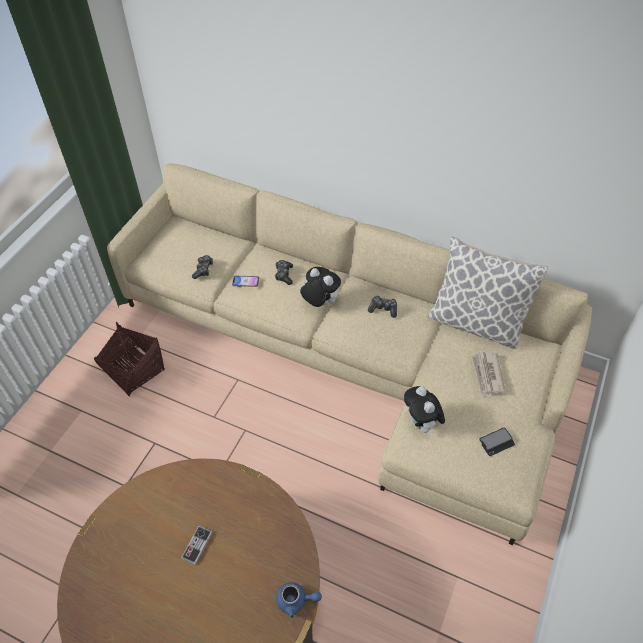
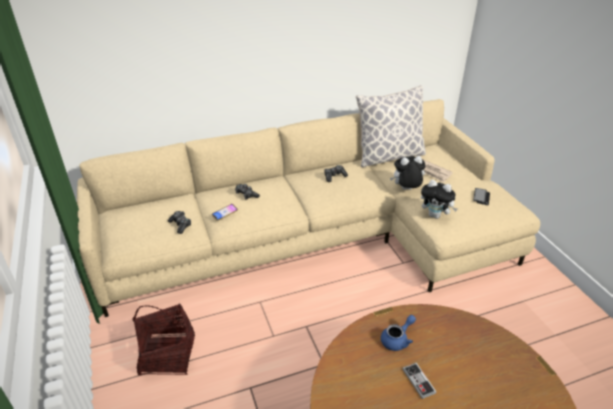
camera: 45 degrees left, 15 degrees down
blue teapot [276,582,322,618] -> blue teapot moved to [381,315,416,351]
plush toy [300,267,341,307] -> plush toy moved to [390,156,426,190]

